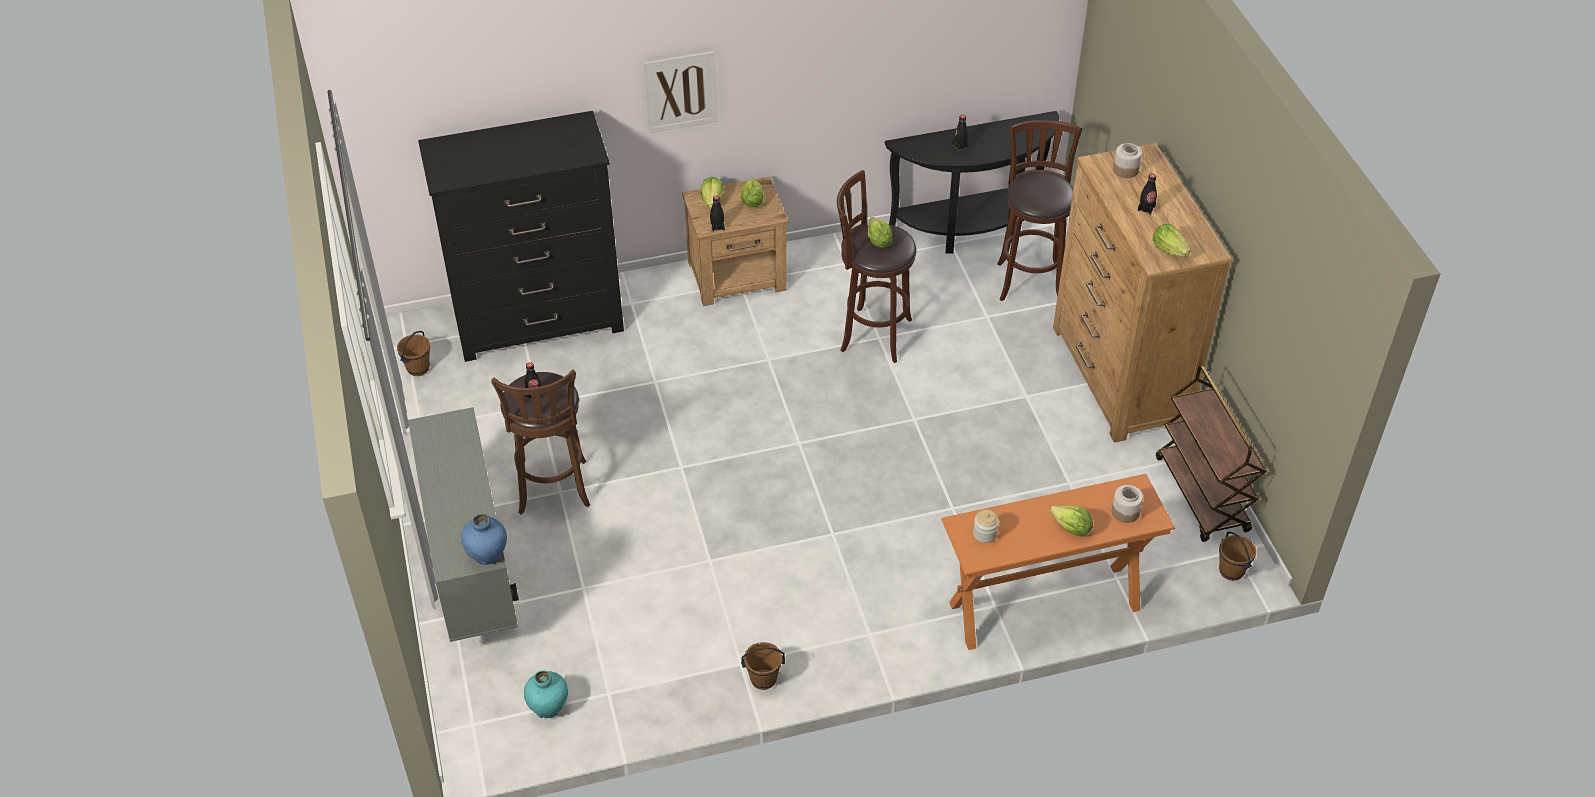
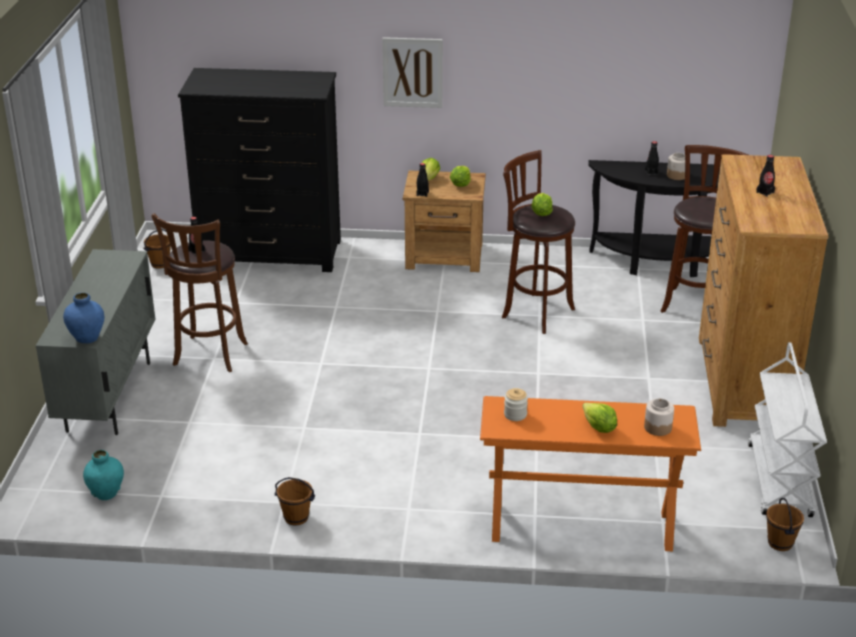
camera: 20 degrees right, 15 degrees down
jar [1113,143,1142,178] -> jar moved to [667,153,685,180]
lettuce [1152,224,1190,257] -> none
brown cart [1156,366,1267,542] -> white cart [748,342,827,517]

